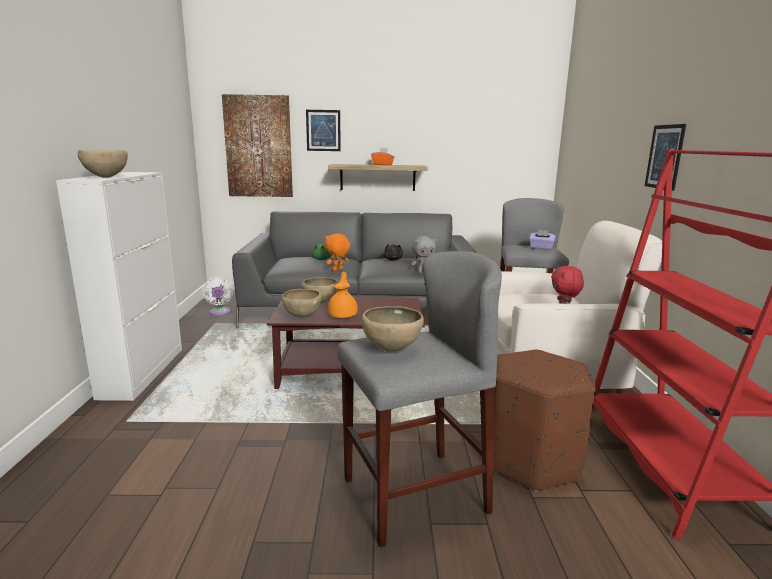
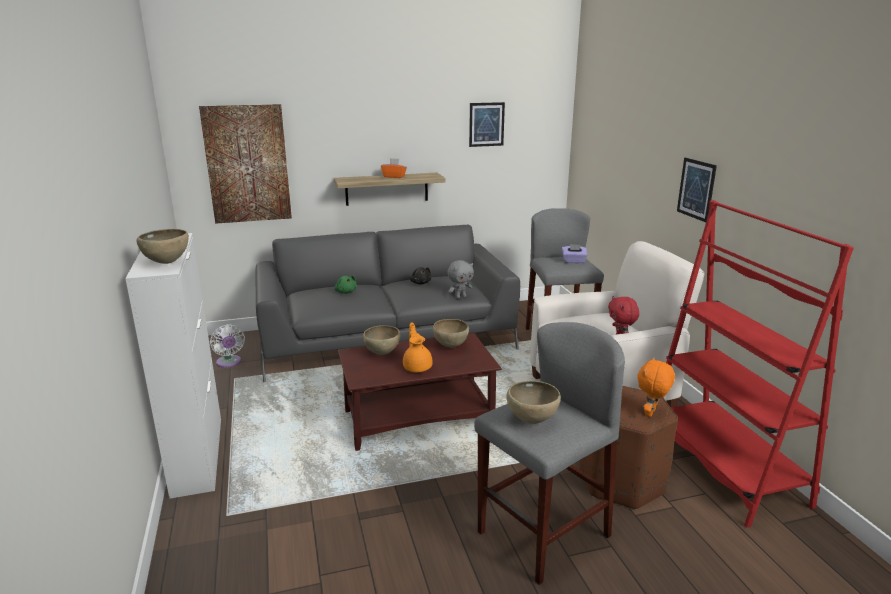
camera: 15 degrees left, 5 degrees up
brown bowl [282,289,322,318] -> brown bowl moved to [433,319,469,347]
picture [306,110,341,151] -> picture moved to [469,102,505,147]
orange plush toy [325,233,350,271] -> orange plush toy moved to [637,357,675,417]

